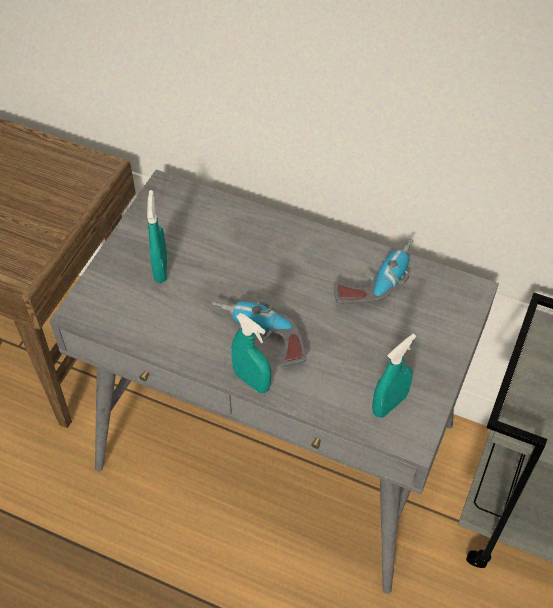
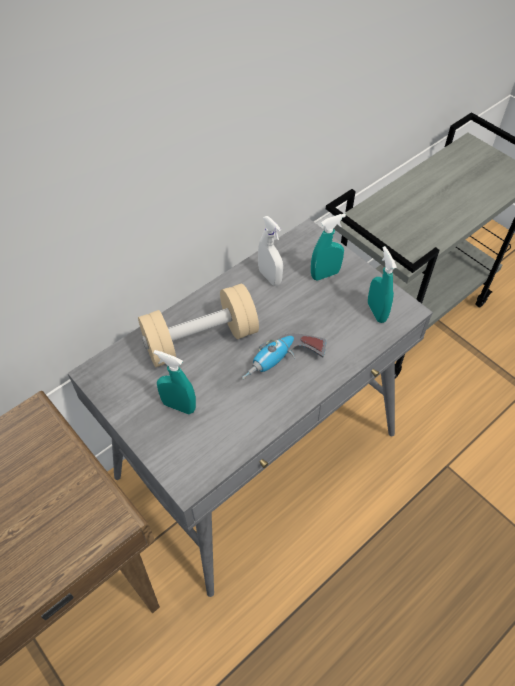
camera: 65 degrees left, 0 degrees up
turquoise spray bottle [232,313,271,393] -> turquoise spray bottle moved to [311,213,346,280]
power drill [334,239,413,304] -> white spray bottle [258,216,283,286]
none -> beige dumbbell [138,284,259,367]

